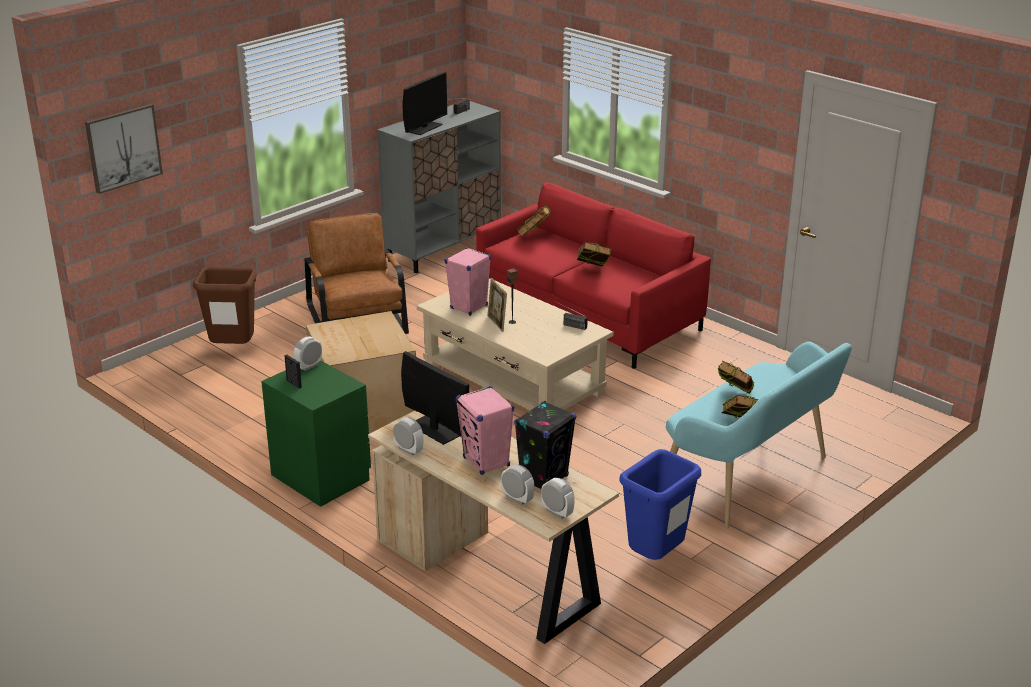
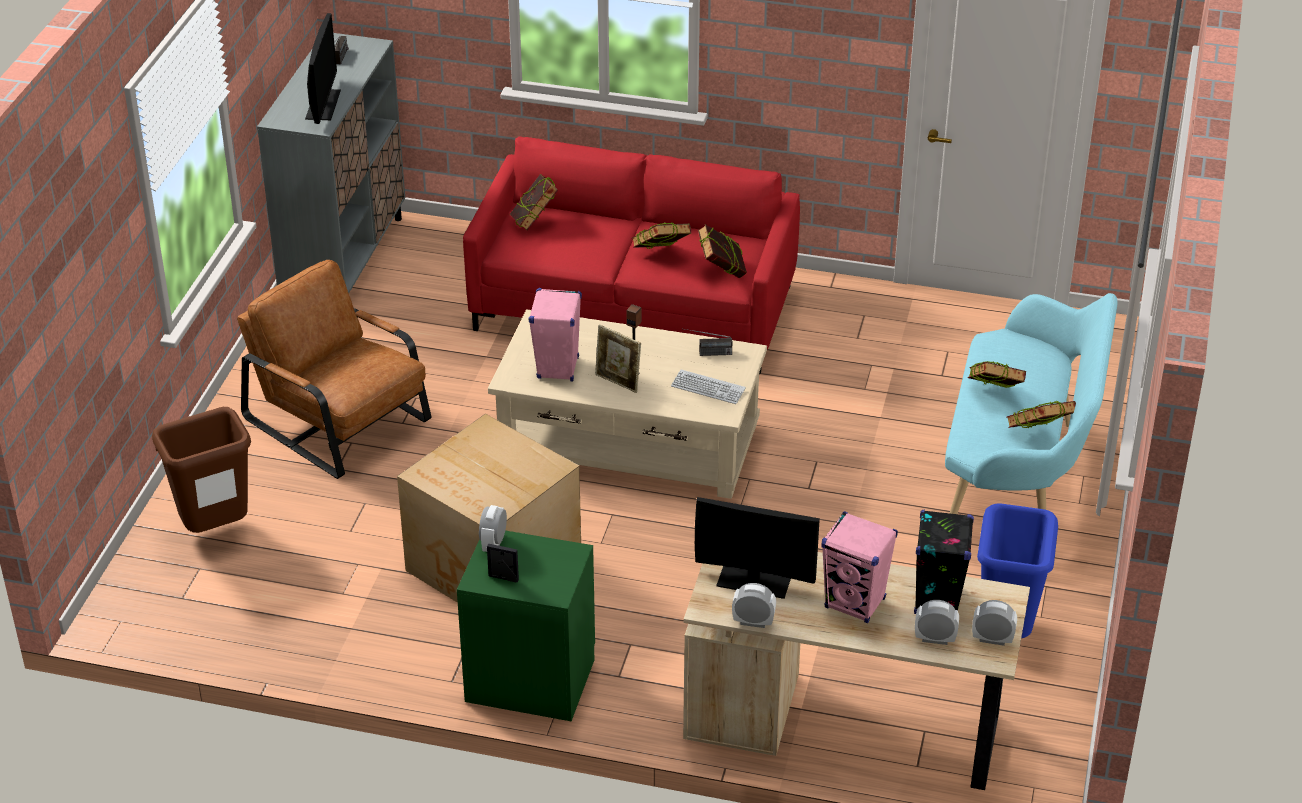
camera: 30 degrees left, 10 degrees up
picture [85,104,163,194] -> none
none -> keyboard [671,370,746,404]
none -> book [698,224,747,278]

